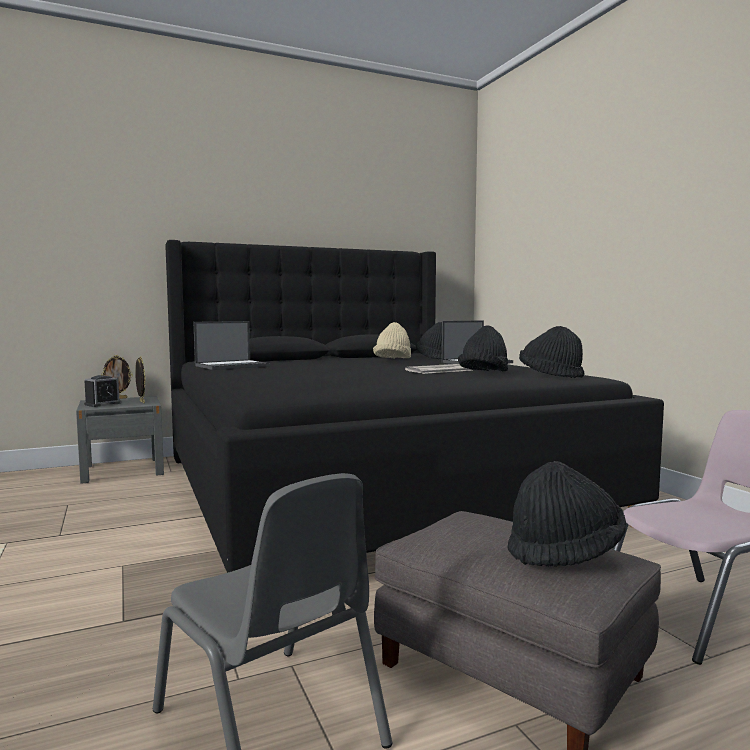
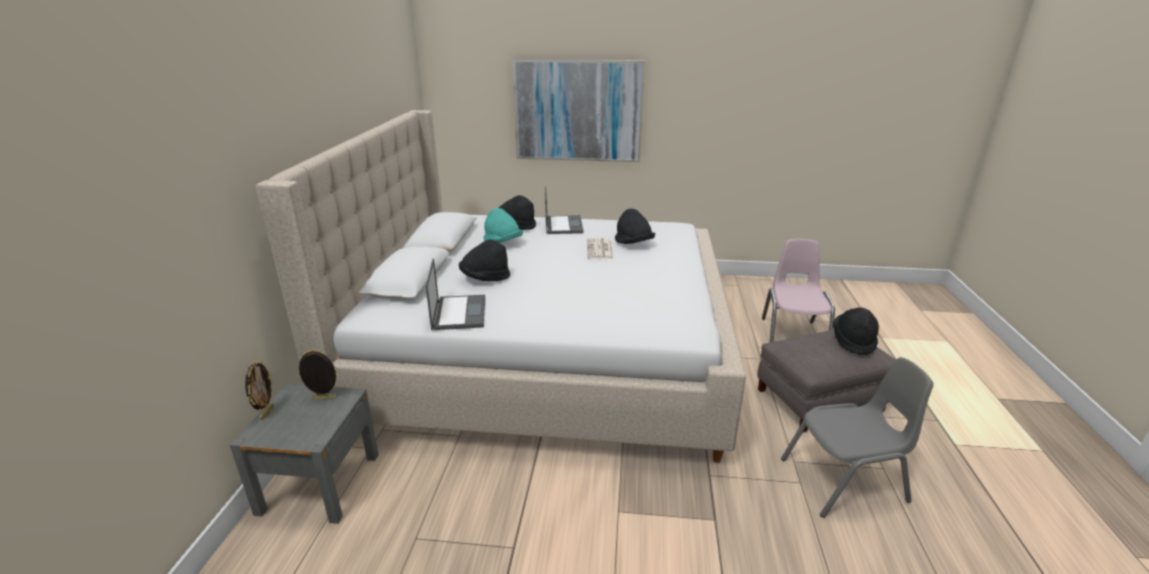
camera: 60 degrees left, 20 degrees up
alarm clock [84,375,121,407] -> none
black bed [165,240,664,573] -> beige bed [256,110,746,463]
beige hat [373,322,411,359] -> turquoise hat [483,208,523,243]
black hat [519,326,584,378] -> black hat moved to [459,239,510,282]
none -> picture [512,59,645,162]

